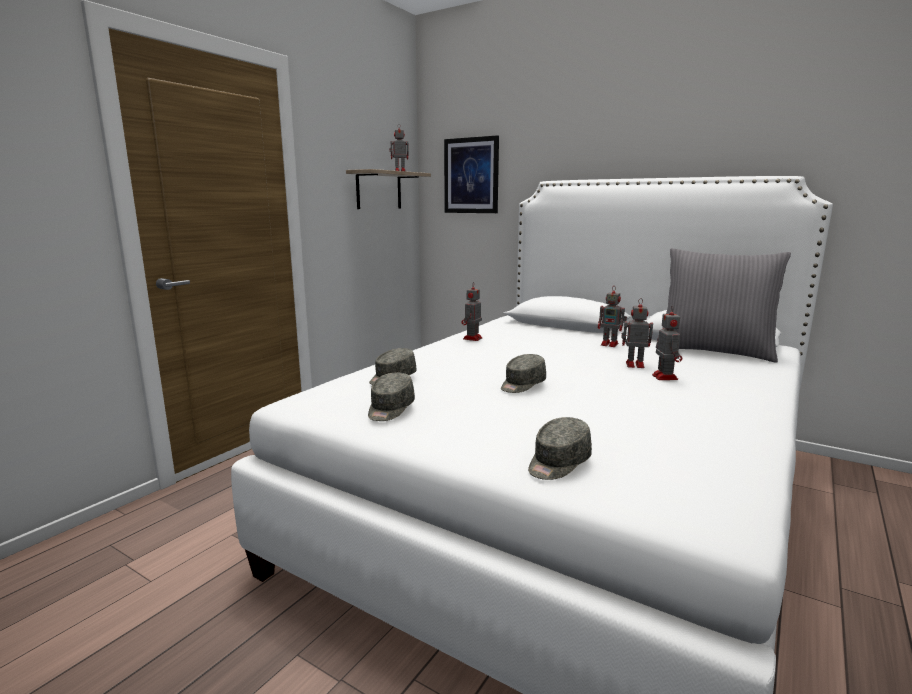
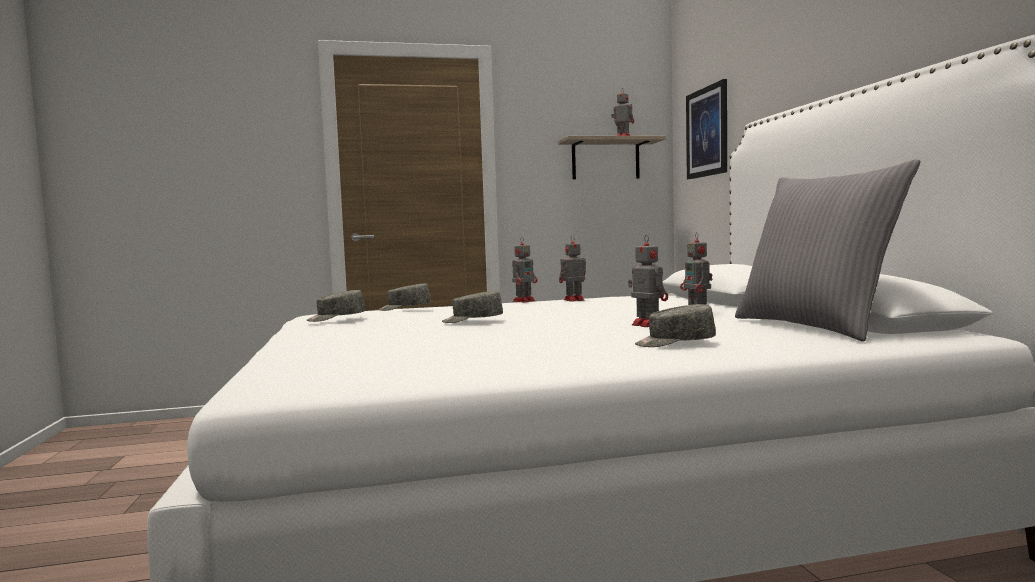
camera: 45 degrees right, 10 degrees down
grey cap [528,417,592,480] -> grey cap moved to [635,304,716,347]
toy robot [652,305,682,380] -> toy robot moved to [512,237,538,302]

